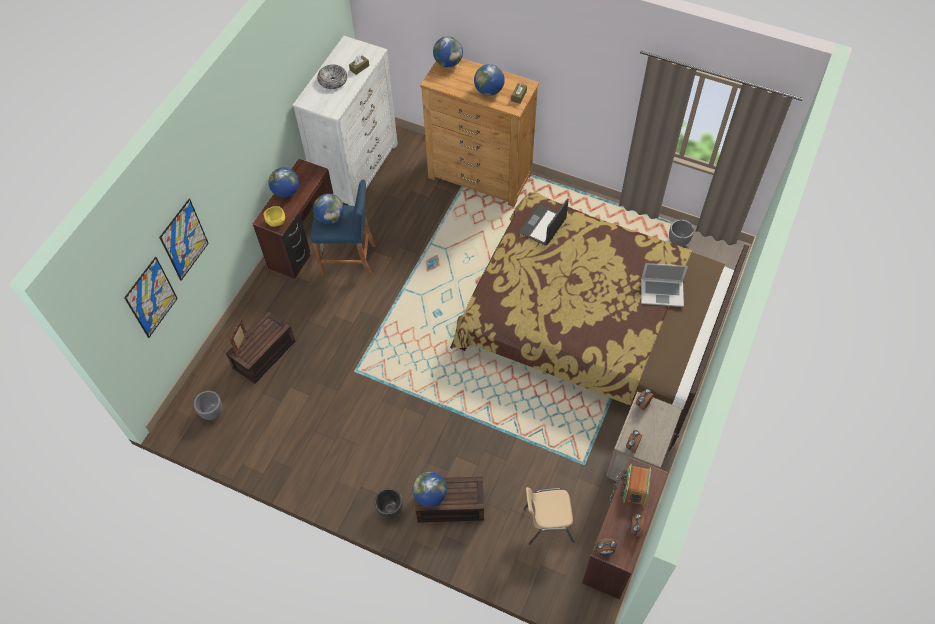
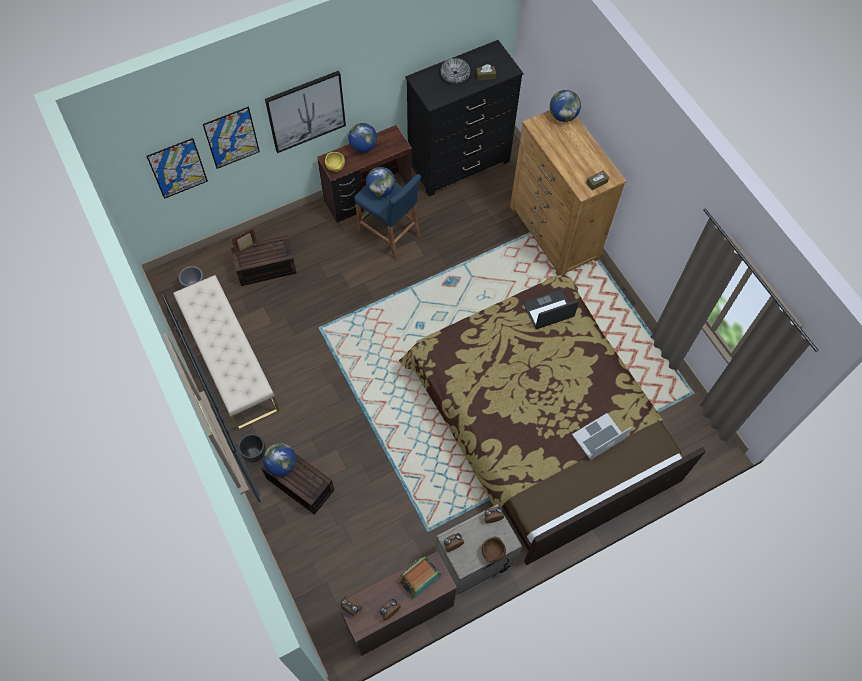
camera: 35 degrees right, 5 degrees up
white dresser [292,36,398,206] -> black dresser [405,40,523,196]
globe [474,64,505,96] -> none
beige chair [524,487,574,545] -> none
laptop [641,263,688,307] -> laptop turned 105 degrees clockwise [572,413,632,460]
grey planter [669,220,694,247] -> none
none -> beige bench [173,275,280,431]
none -> picture [265,71,346,153]
none -> brown bowl [482,536,506,562]

